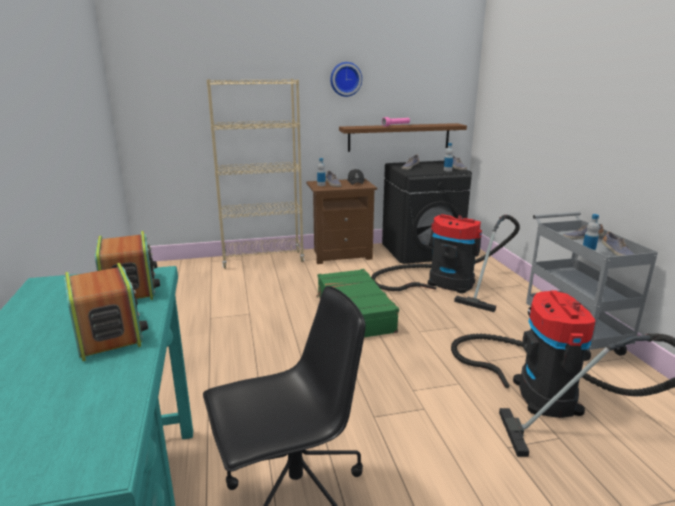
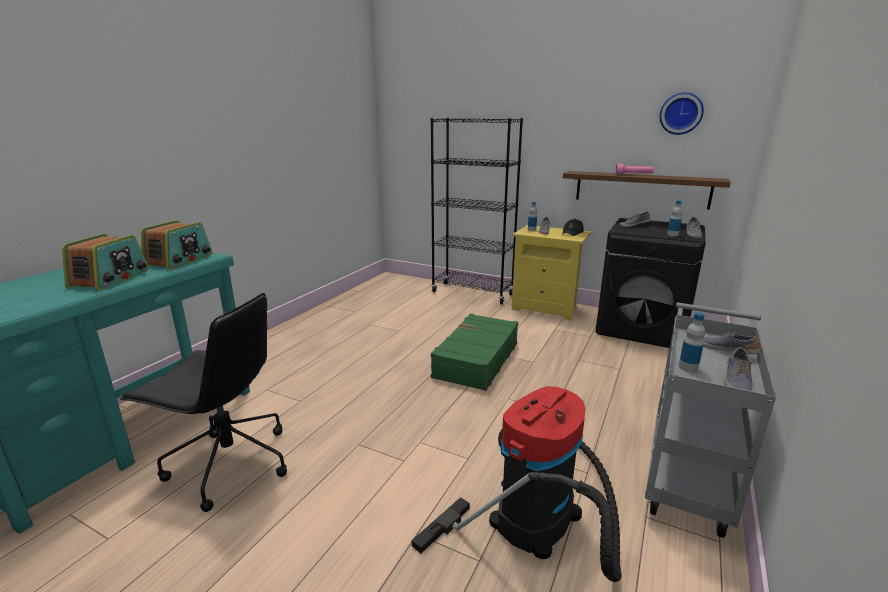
camera: 40 degrees right, 0 degrees up
beige bookcase [207,79,304,269] -> black bookcase [430,118,523,304]
brown nightstand [306,179,377,264] -> yellow nightstand [512,225,591,321]
wall clock [330,62,362,97] -> wall clock moved to [660,92,704,135]
vacuum cleaner [371,214,520,312] -> none

